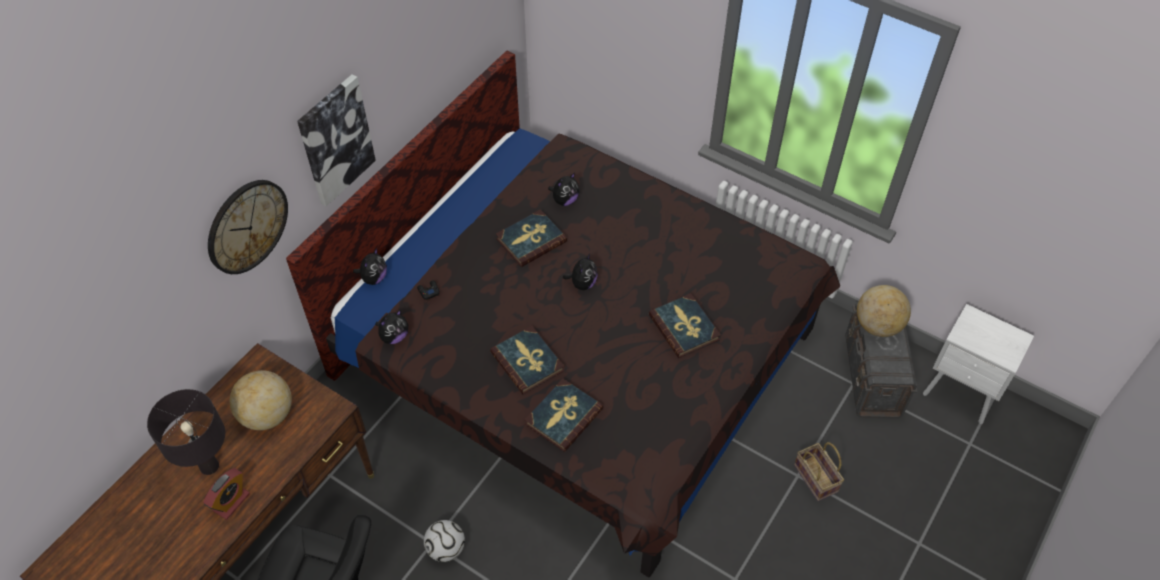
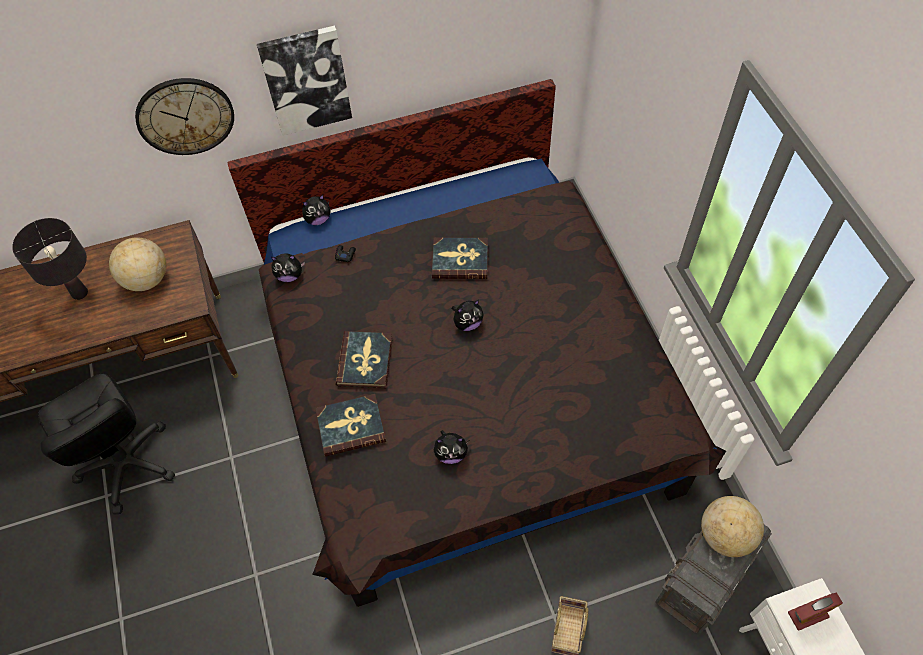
camera: 40 degrees right, 5 degrees up
alarm clock [203,468,250,520] -> alarm clock moved to [788,593,843,630]
football [424,520,465,562] -> none
plush toy [548,172,579,206] -> plush toy moved to [434,430,470,464]
book [649,293,721,358] -> none

